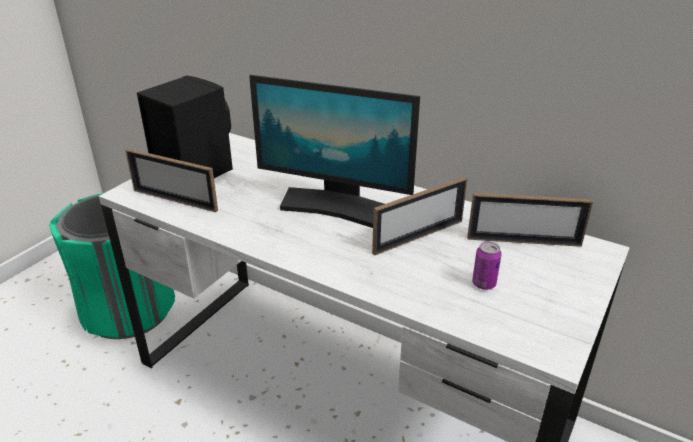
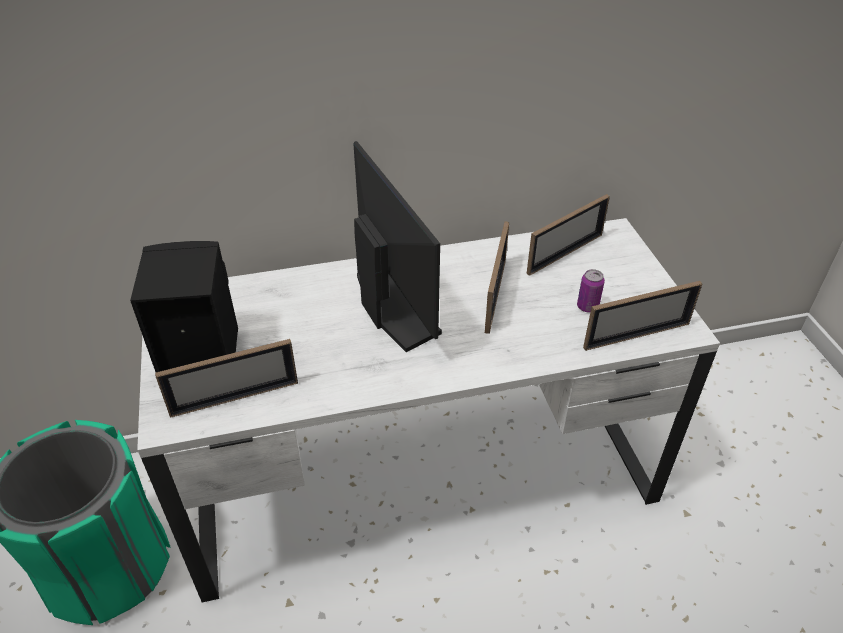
camera: 45 degrees left, 10 degrees up
monitor [249,75,420,228] -> monitor turned 90 degrees counterclockwise [353,141,442,352]
none -> picture frame [583,281,703,351]

